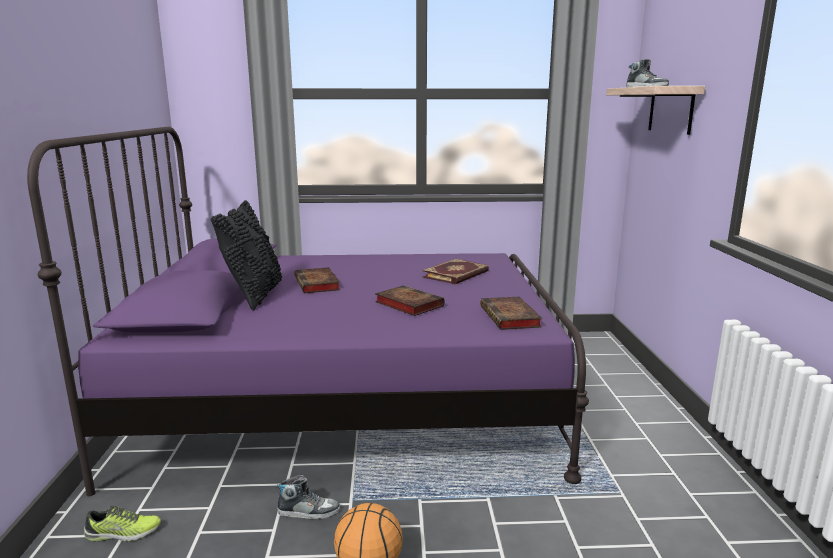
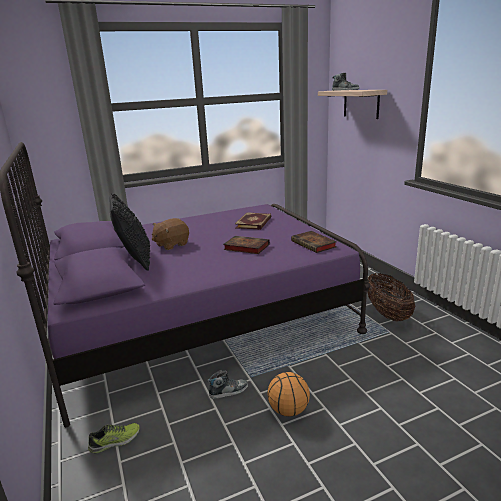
camera: 20 degrees left, 5 degrees up
book [294,267,340,293] -> brown plush toy [152,218,189,250]
none -> basket [368,273,415,322]

